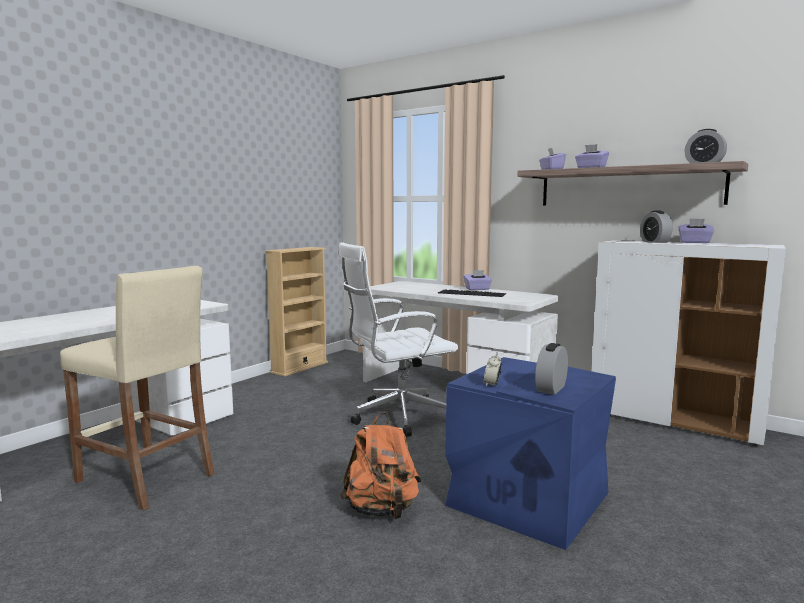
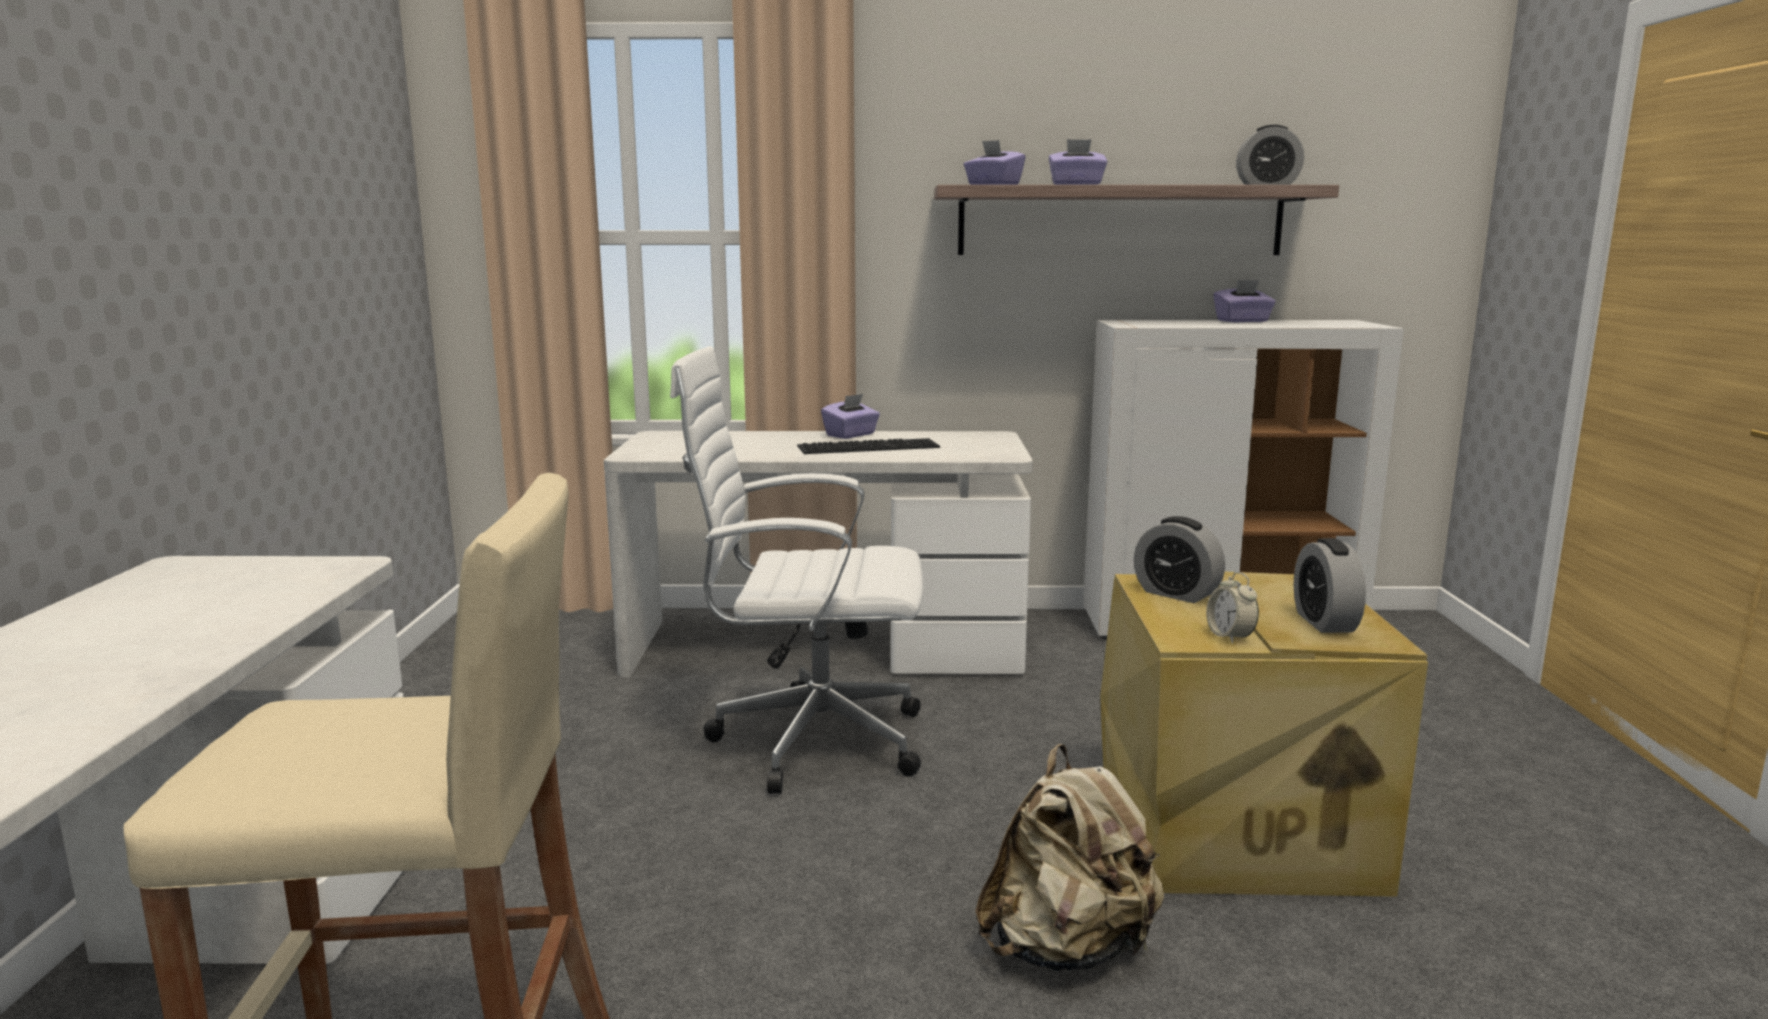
camera: 35 degrees left, 5 degrees up
beige bookcase [265,247,328,377] -> none
white office chair [338,242,458,437] -> white office chair turned 60 degrees clockwise [670,346,923,794]
orange backpack [340,413,421,519] -> beige backpack [975,744,1164,971]
blue storage box [445,357,616,550] -> beige storage box [1100,572,1428,897]
alarm clock [640,211,673,243] -> alarm clock moved to [1134,516,1225,603]

